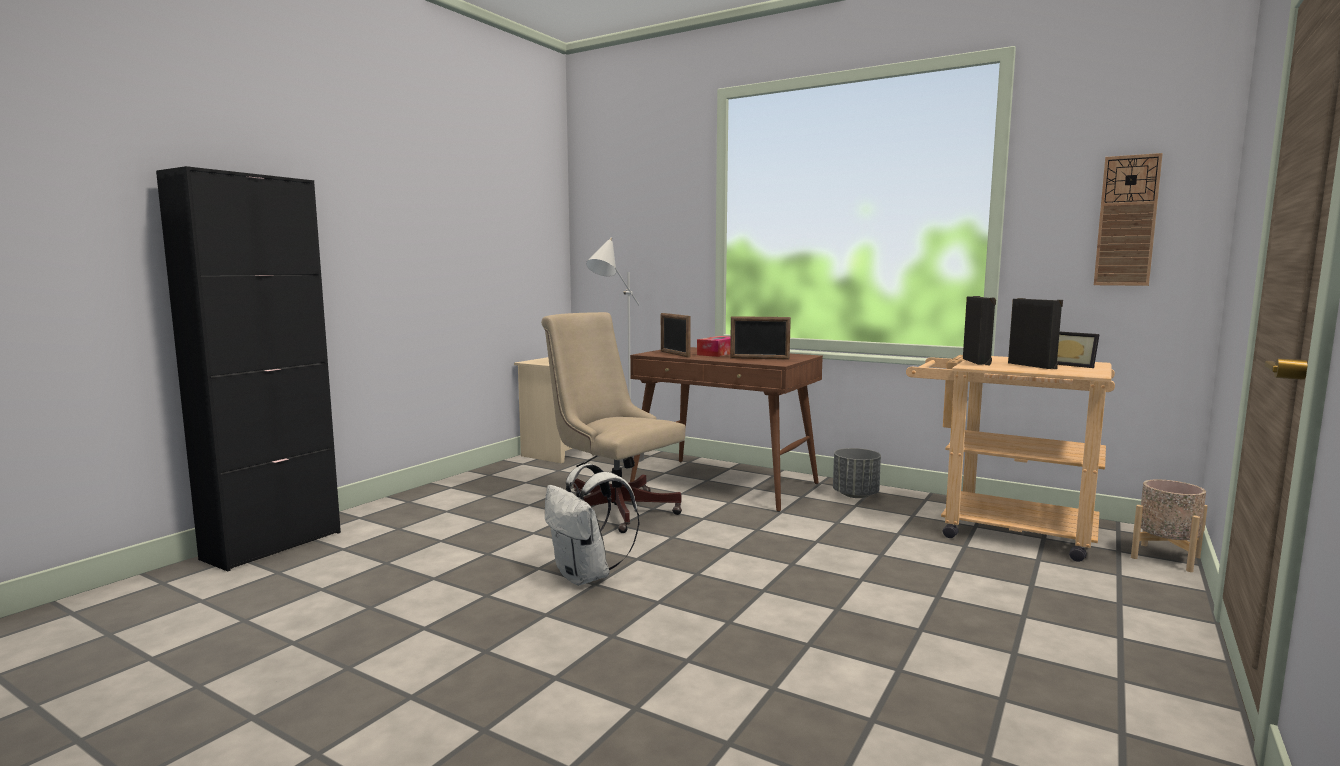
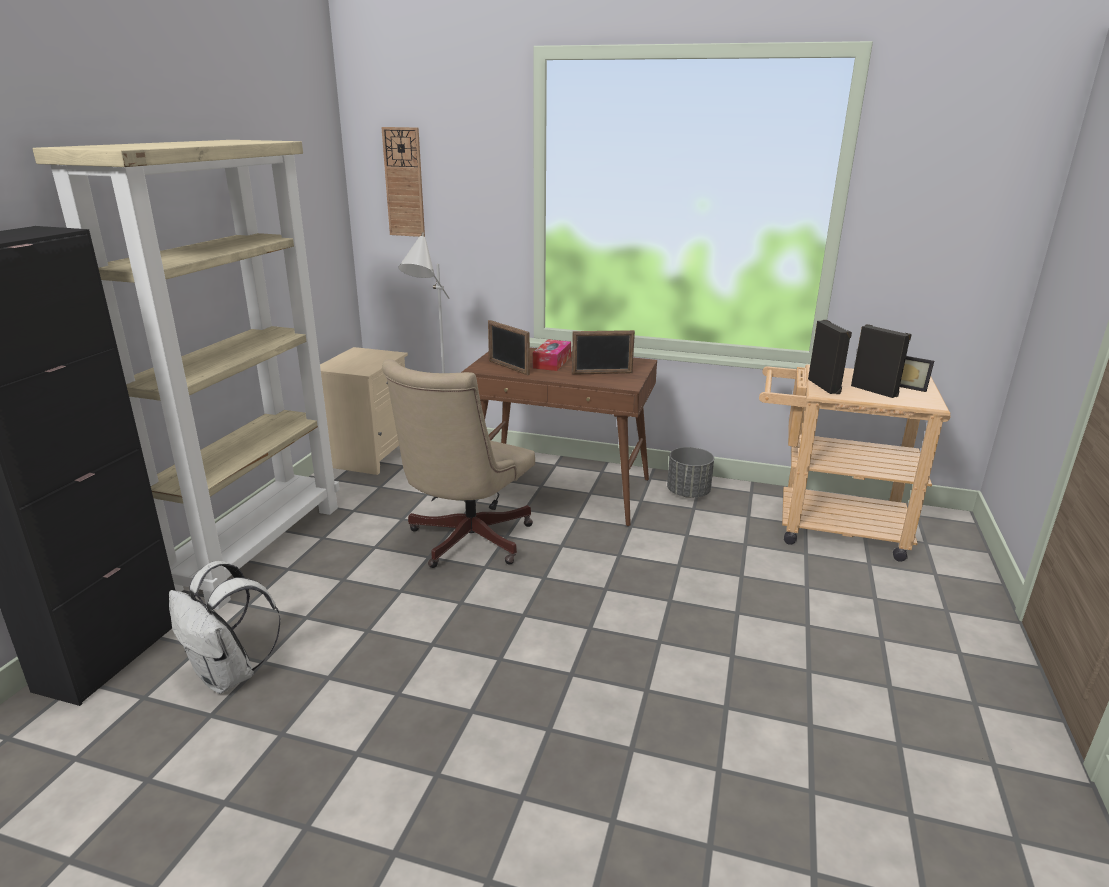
camera: 15 degrees left, 15 degrees up
beige office chair [541,312,686,533] -> beige office chair turned 90 degrees counterclockwise [382,359,535,568]
white backpack [545,464,639,586] -> white backpack moved to [169,561,281,694]
wall clock [1094,153,1163,286] -> wall clock moved to [381,127,425,237]
beige planter [1131,479,1208,572] -> none
none -> beige bookcase [32,140,340,610]

